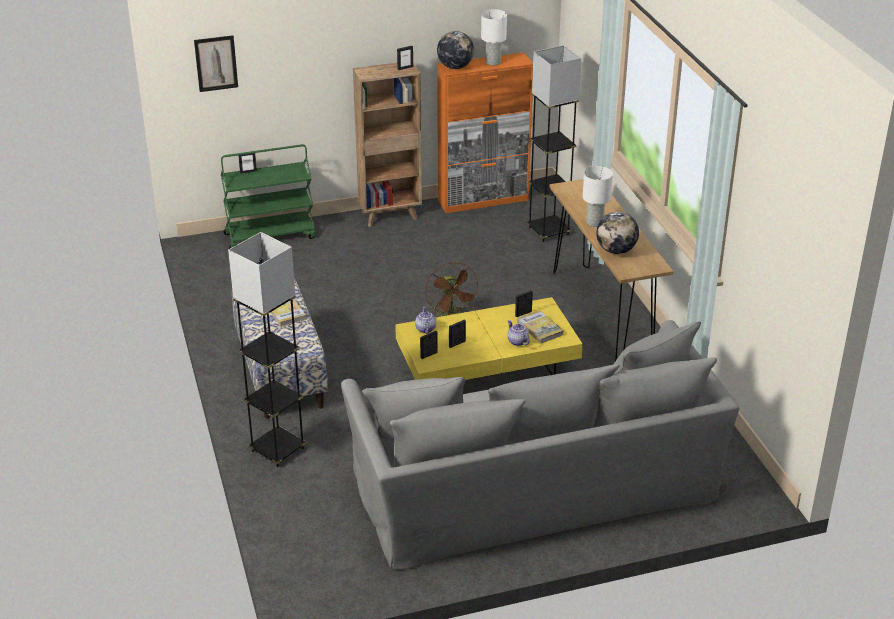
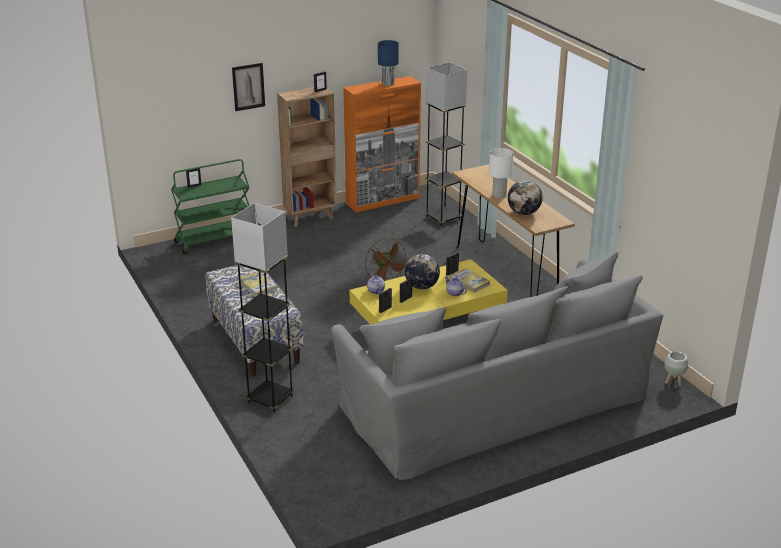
camera: 10 degrees left, 5 degrees down
picture [194,35,238,92] -> picture moved to [232,63,265,111]
globe [437,31,474,69] -> globe moved to [405,254,440,289]
white table lamp [481,9,507,65] -> blue table lamp [378,40,399,86]
none -> white planter [665,351,688,386]

